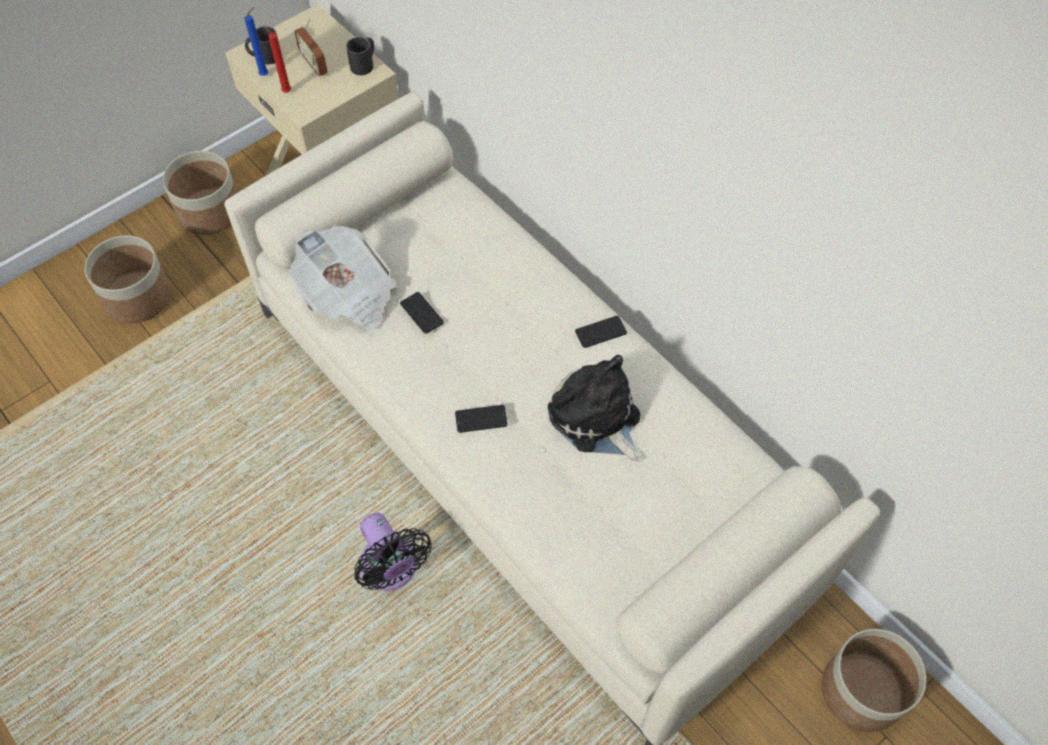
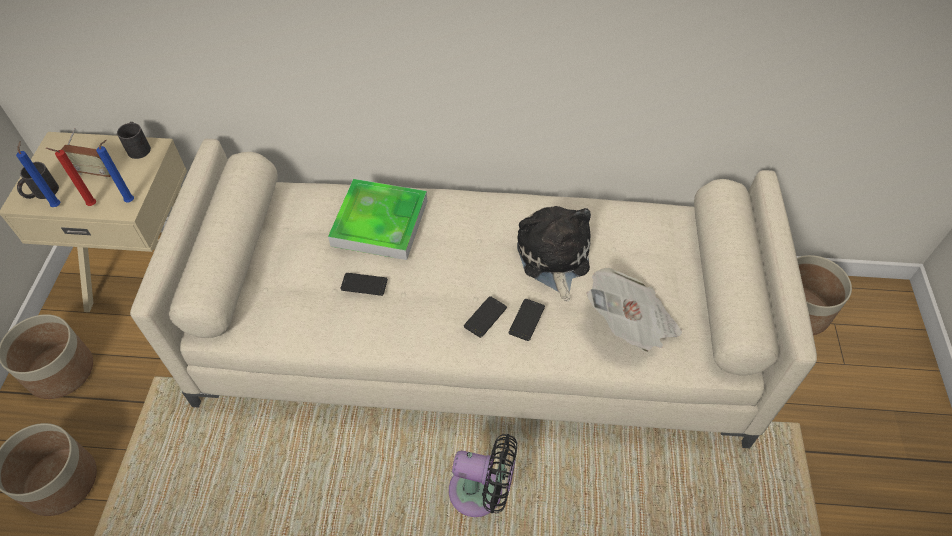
camera: 45 degrees left, 5 degrees down
newspaper [289,226,397,330] -> newspaper moved to [586,268,682,352]
plush toy [548,355,641,461] -> plush toy turned 75 degrees clockwise [517,206,591,301]
phone [575,316,627,348] -> phone moved to [509,299,545,341]
none -> blue candle [96,140,134,203]
none -> tray [328,179,427,260]

